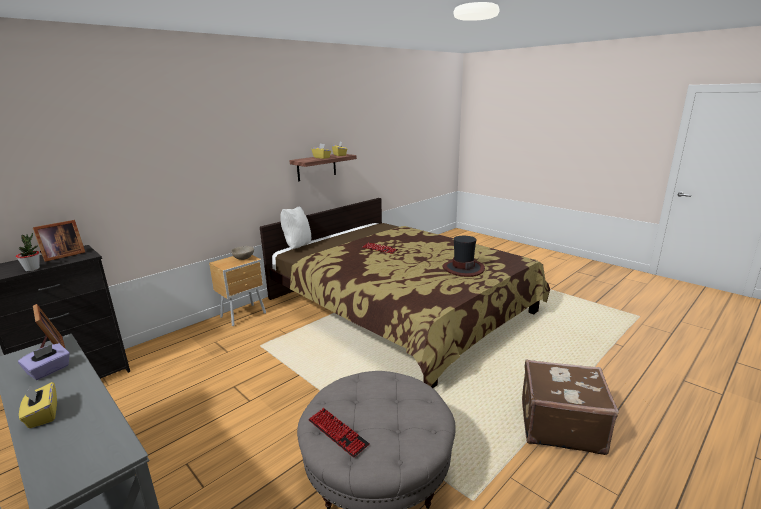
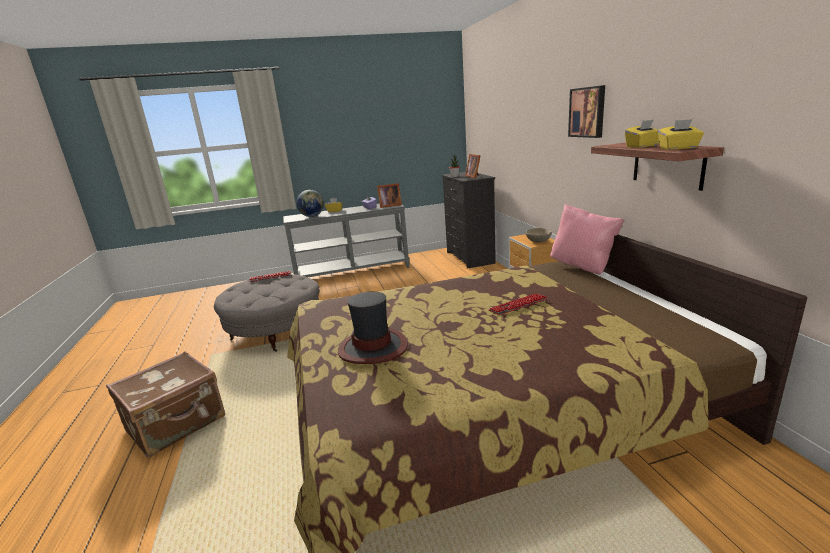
camera: 120 degrees right, 0 degrees up
white pillow [280,207,311,249] -> pink pillow [550,204,624,275]
none -> globe [297,190,324,217]
none -> picture [568,85,605,138]

